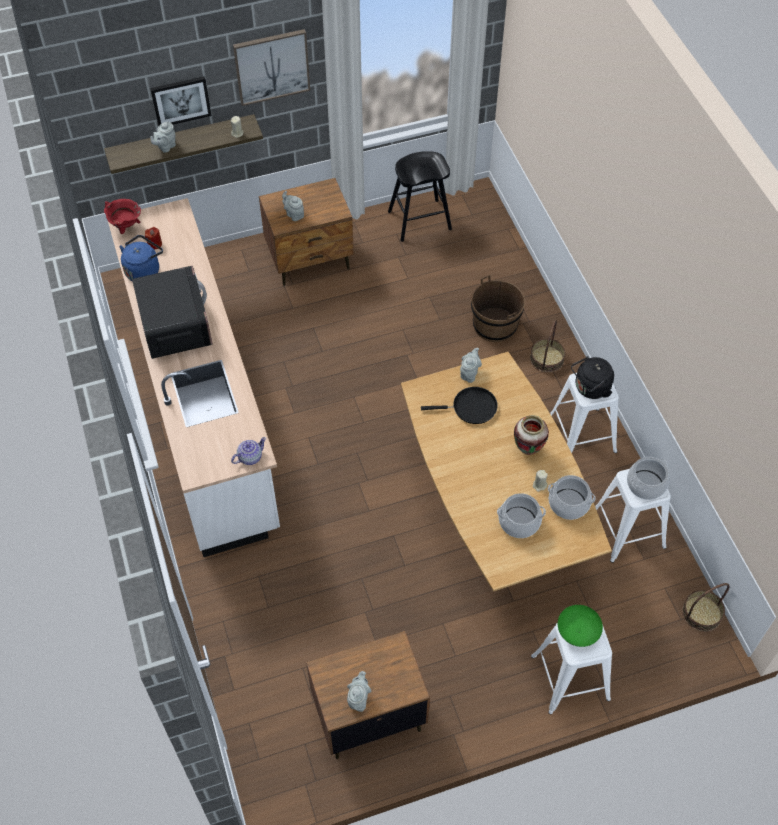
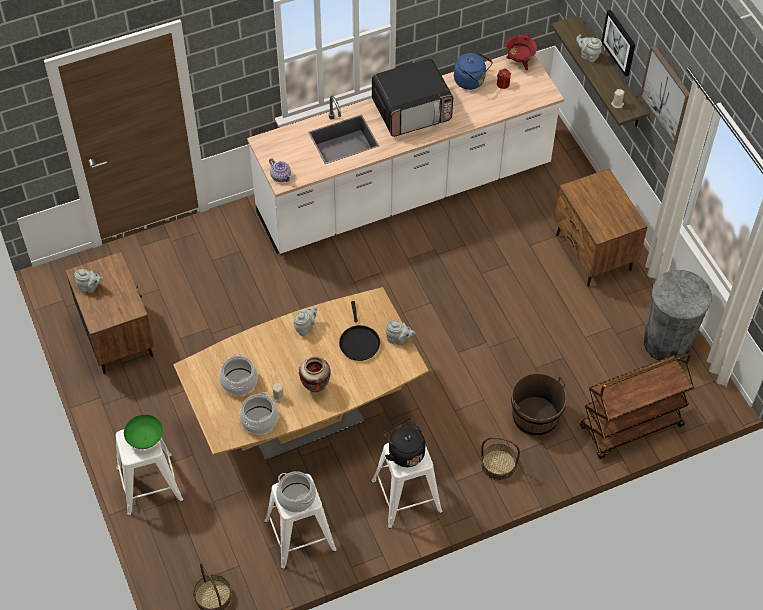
camera: 85 degrees right, 0 degrees up
grey teapot [282,191,304,221] -> grey teapot moved to [294,307,317,336]
black stool [388,151,452,242] -> grey trash can [643,270,712,362]
none -> brown cart [580,353,695,459]

